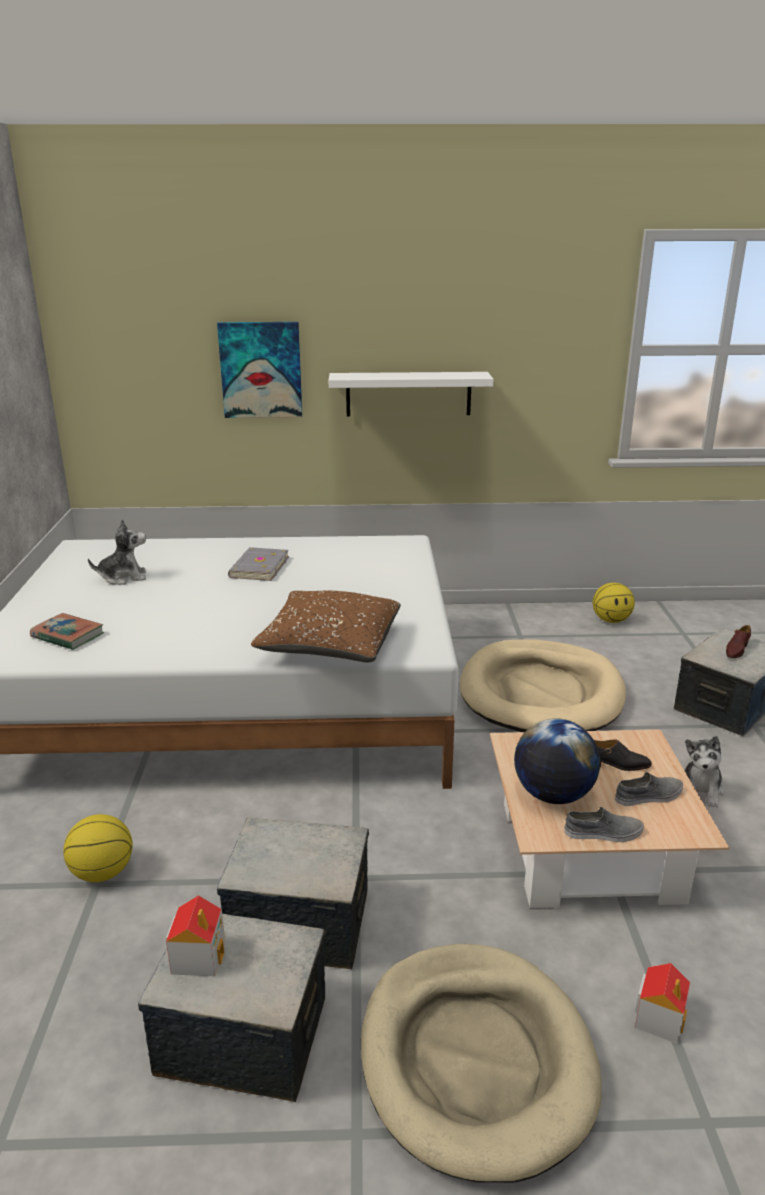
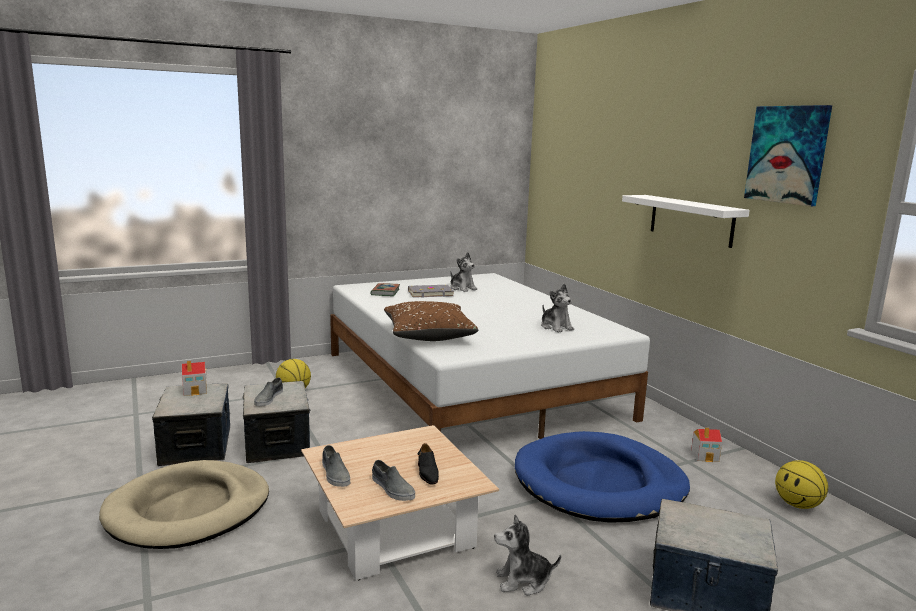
camera: 65 degrees right, 10 degrees down
picture [217,322,302,418] -> picture moved to [744,105,832,206]
grey book [228,547,289,581] -> grey book moved to [408,285,454,298]
beige dog bed [460,639,626,732] -> blue dog bed [515,431,690,523]
globe [514,718,600,804] -> none
toy house [635,963,690,1044] -> toy house moved to [691,427,722,462]
brown shoe [726,625,751,658] -> none
none -> grey shoe [254,378,283,406]
none -> plush toy [541,284,574,333]

